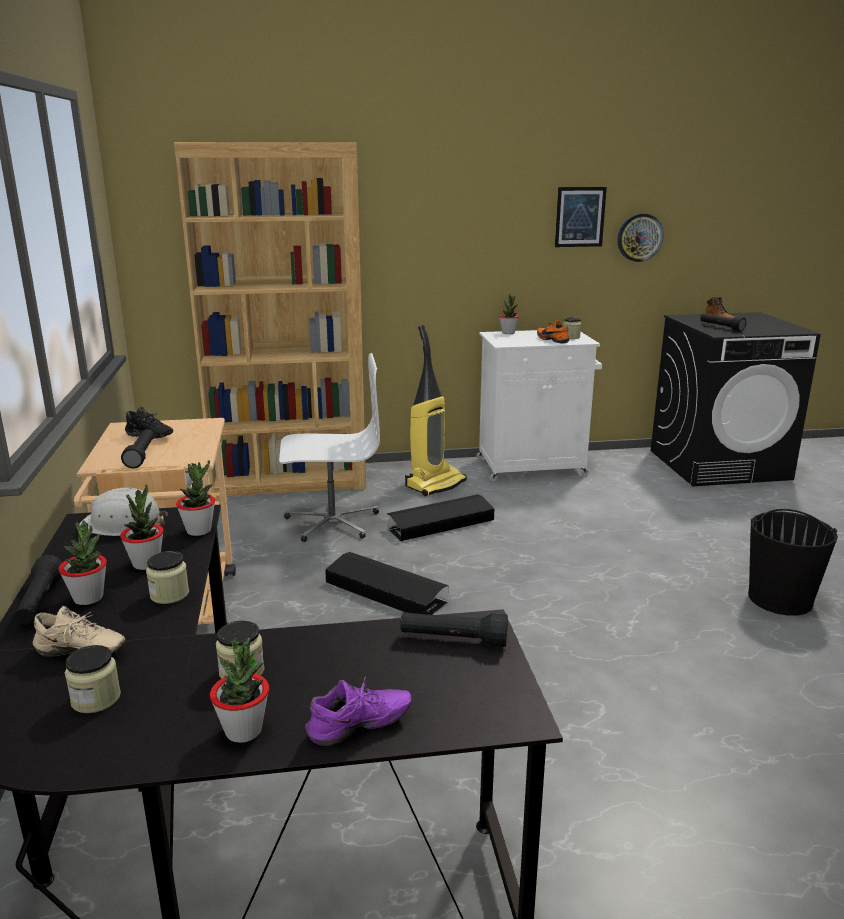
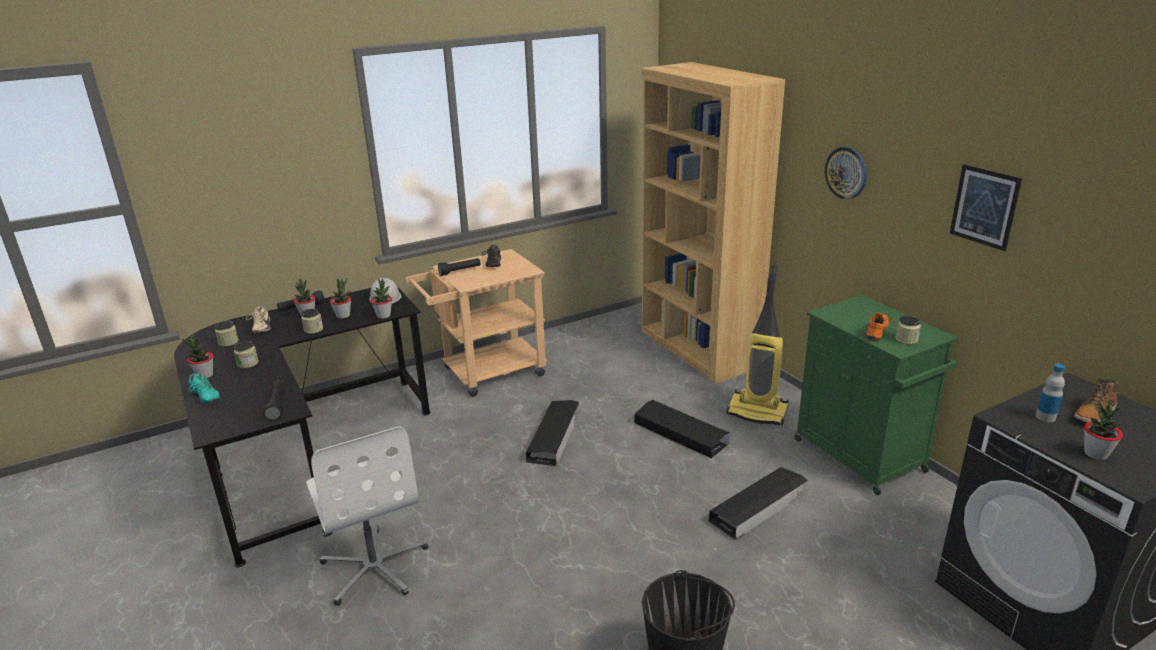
camera: 70 degrees right, 5 degrees up
white office chair [279,353,380,542] -> white office chair moved to [306,426,428,606]
purple shoe [305,677,412,746] -> turquoise shoe [188,373,220,404]
white cabinet [476,330,602,482] -> green cabinet [794,295,958,495]
potted plant [499,294,519,334] -> potted plant moved to [1084,400,1123,460]
wall clock [617,213,663,262] -> wall clock moved to [825,147,867,199]
black flashlight [700,313,746,332] -> bottle [1035,364,1065,422]
none -> black storage box [709,467,808,540]

